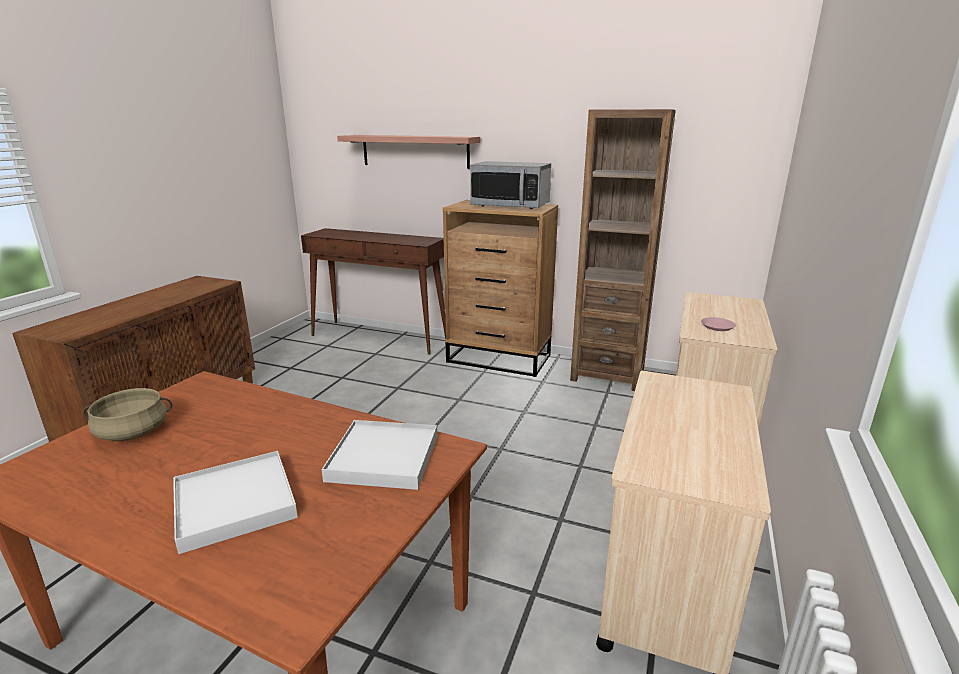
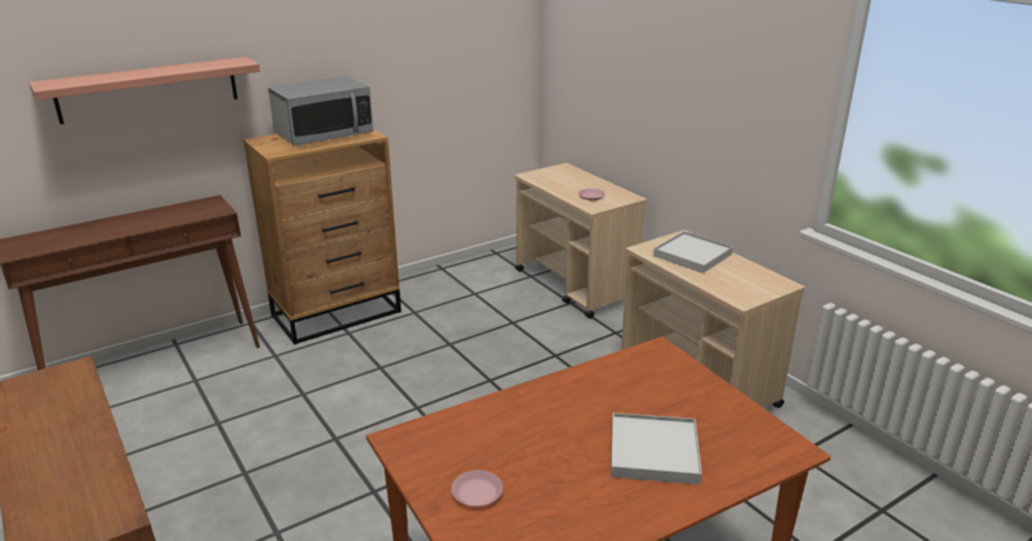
camera: 55 degrees left, 5 degrees up
beige cooking pot [83,388,172,441] -> pink plate [451,470,503,507]
white tray [322,420,437,490] -> white tray moved to [653,231,733,273]
brown bookcase [570,109,676,391] -> none

